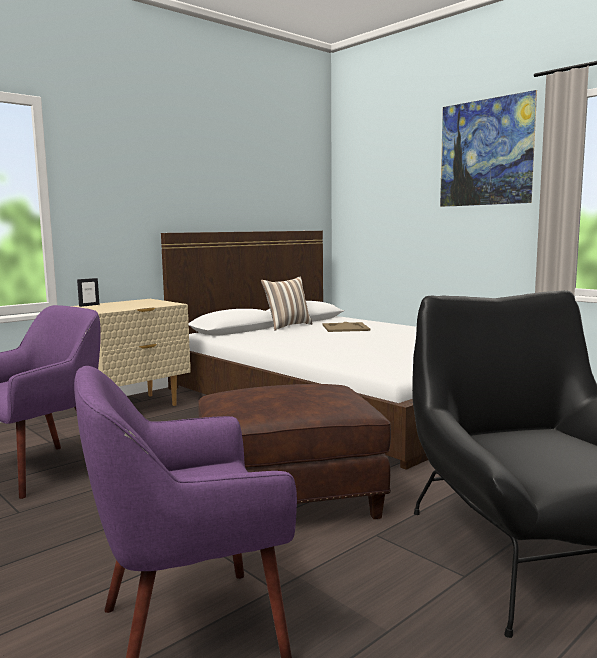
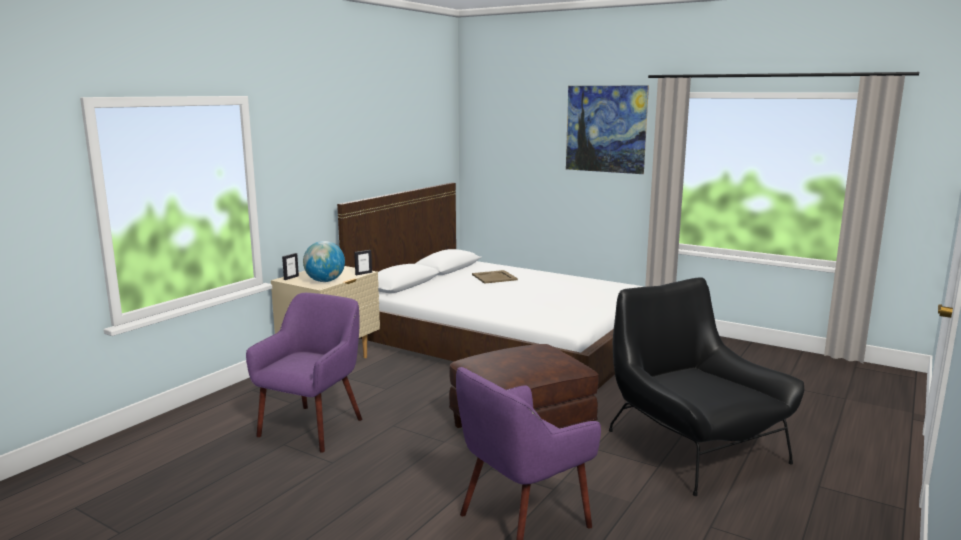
camera: 15 degrees left, 5 degrees up
pillow [261,277,313,330] -> none
none -> globe [303,241,345,282]
none -> picture frame [354,250,372,275]

